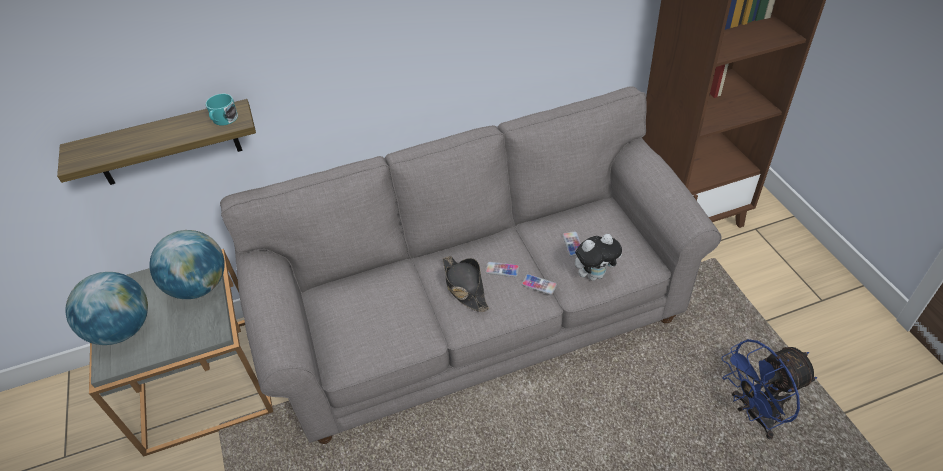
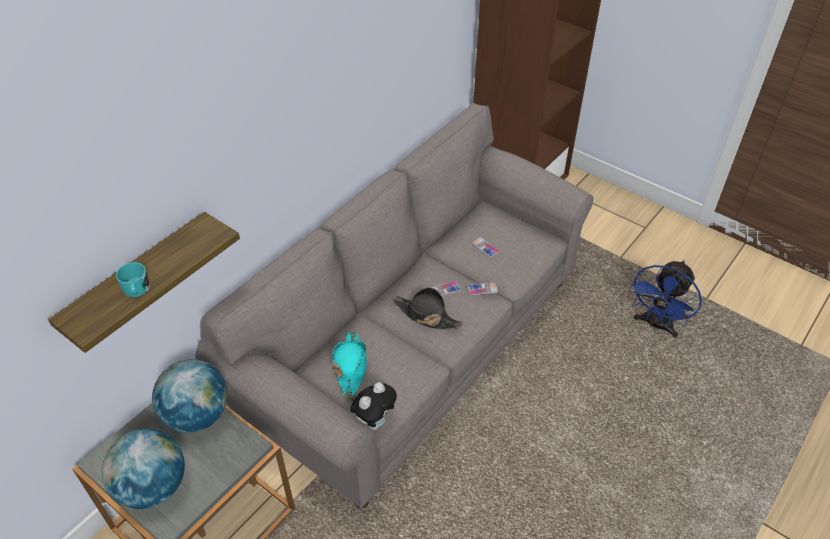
camera: 35 degrees left, 0 degrees up
turquoise mug [206,94,238,125] -> turquoise mug moved to [116,262,150,297]
plush toy [575,234,622,281] -> plush toy moved to [350,382,397,430]
none -> turquoise hat [332,332,367,397]

